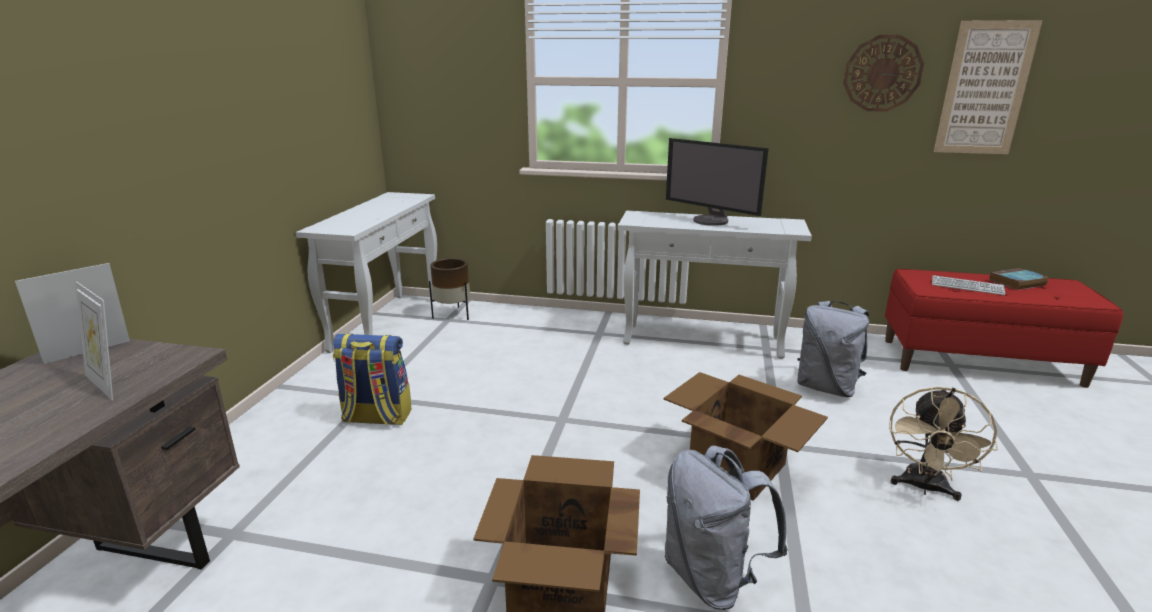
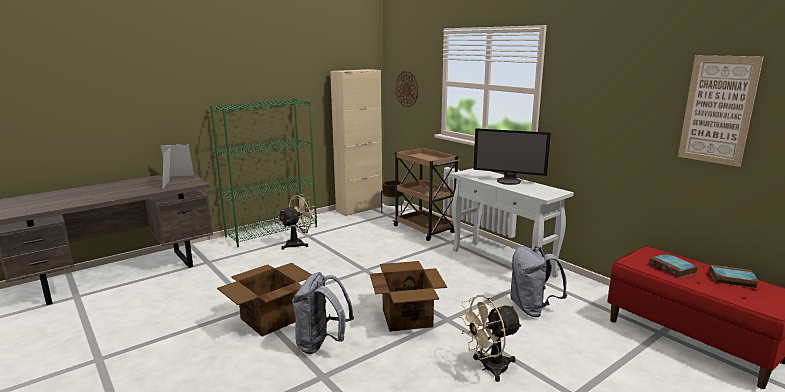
camera: 40 degrees right, 5 degrees down
white console table [296,192,437,353] -> beige cabinet [330,69,382,216]
backpack [333,334,411,425] -> beige fan [278,194,318,250]
monitor [666,138,769,226] -> monitor turned 60 degrees counterclockwise [473,128,551,185]
wall clock [843,35,924,112] -> wall clock moved to [395,71,418,108]
keyboard [932,275,1005,295] -> book [649,254,699,278]
none -> green bookcase [210,99,317,247]
none -> brown cart [393,147,460,241]

